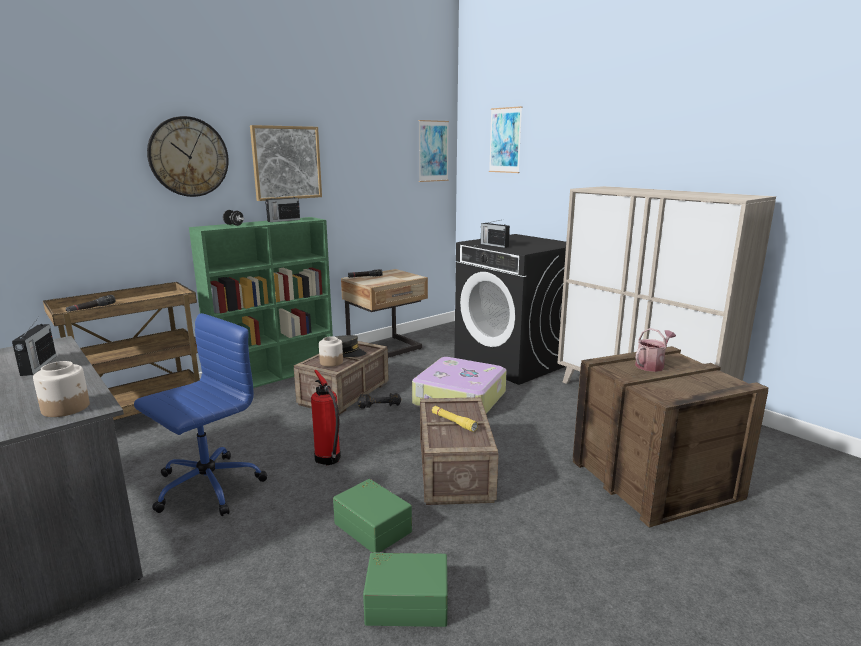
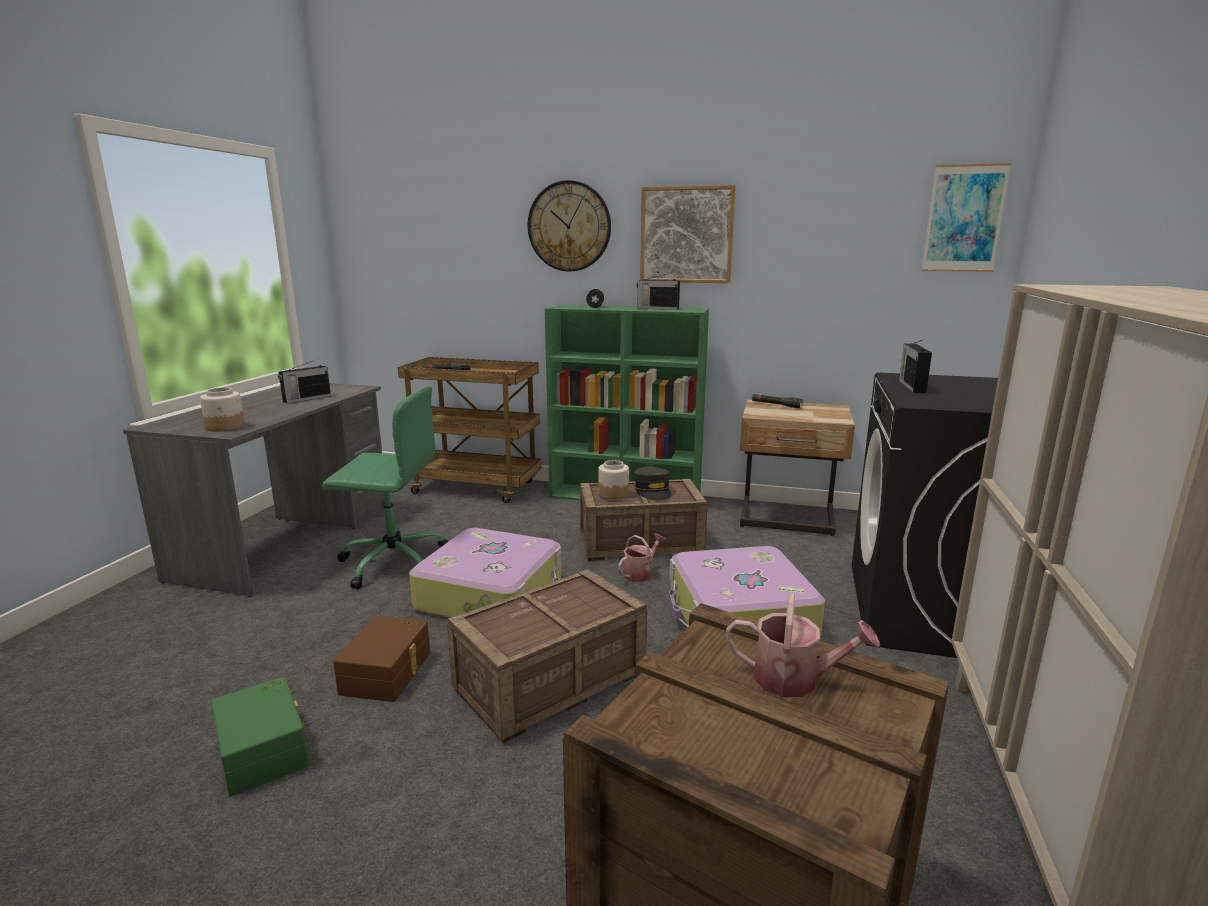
camera: 55 degrees right, 0 degrees up
blue office chair [134,313,267,516] -> green office chair [322,386,448,589]
fire extinguisher [311,370,341,465] -> suitcase [409,528,562,618]
green storage box [333,479,412,553] -> brown storage box [333,616,430,702]
black dumbbell [358,393,401,409] -> watering can [618,534,665,582]
yellow flashlight [432,406,478,432] -> none
picture [489,106,522,173] -> none

